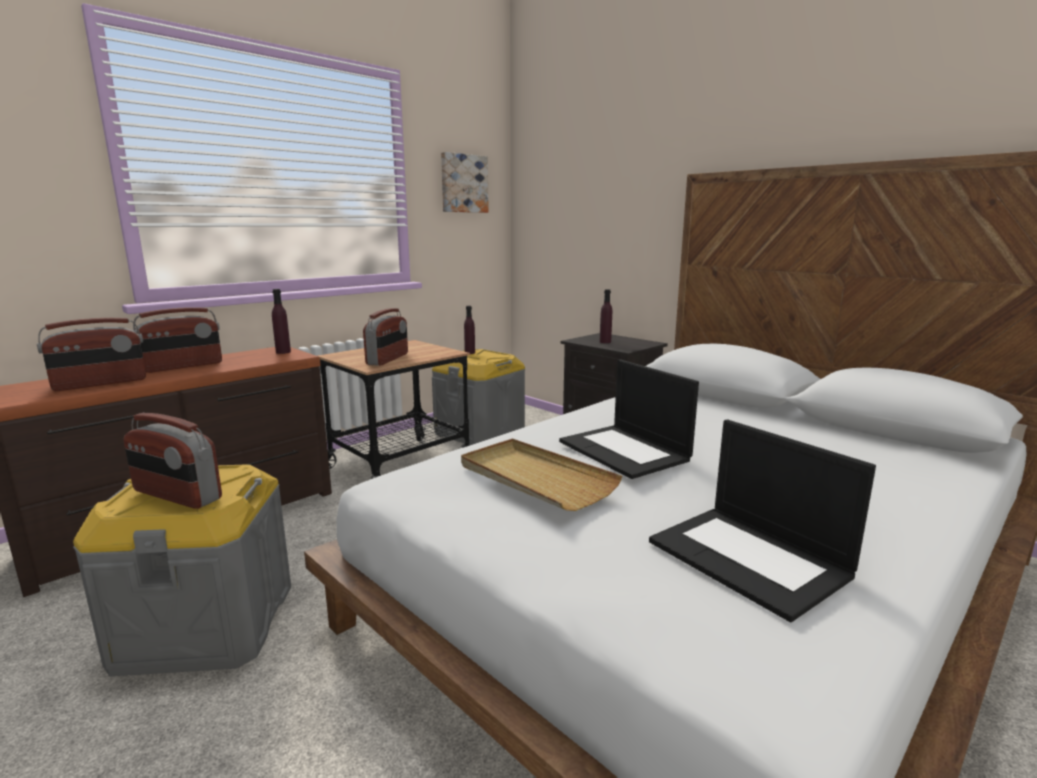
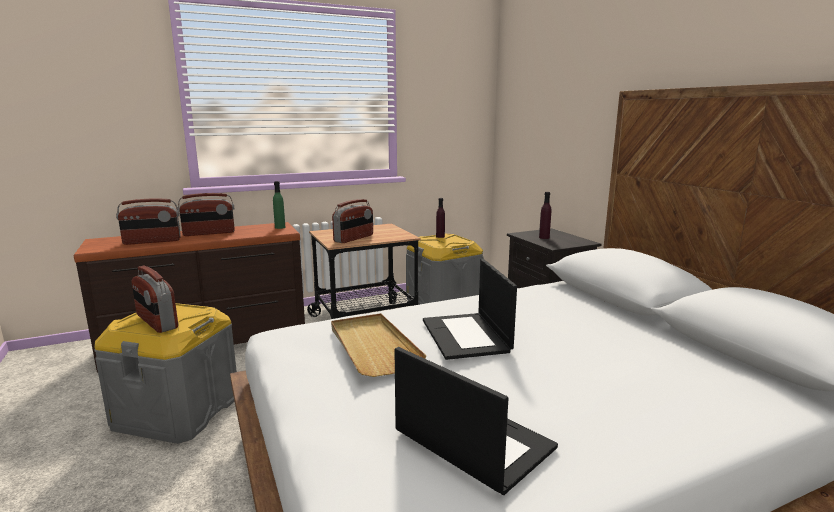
camera: 20 degrees right, 0 degrees up
purple bottle [272,289,291,354] -> green bottle [273,181,285,229]
picture [441,152,489,213] -> none
laptop [649,419,876,622] -> laptop turned 150 degrees clockwise [394,347,558,495]

